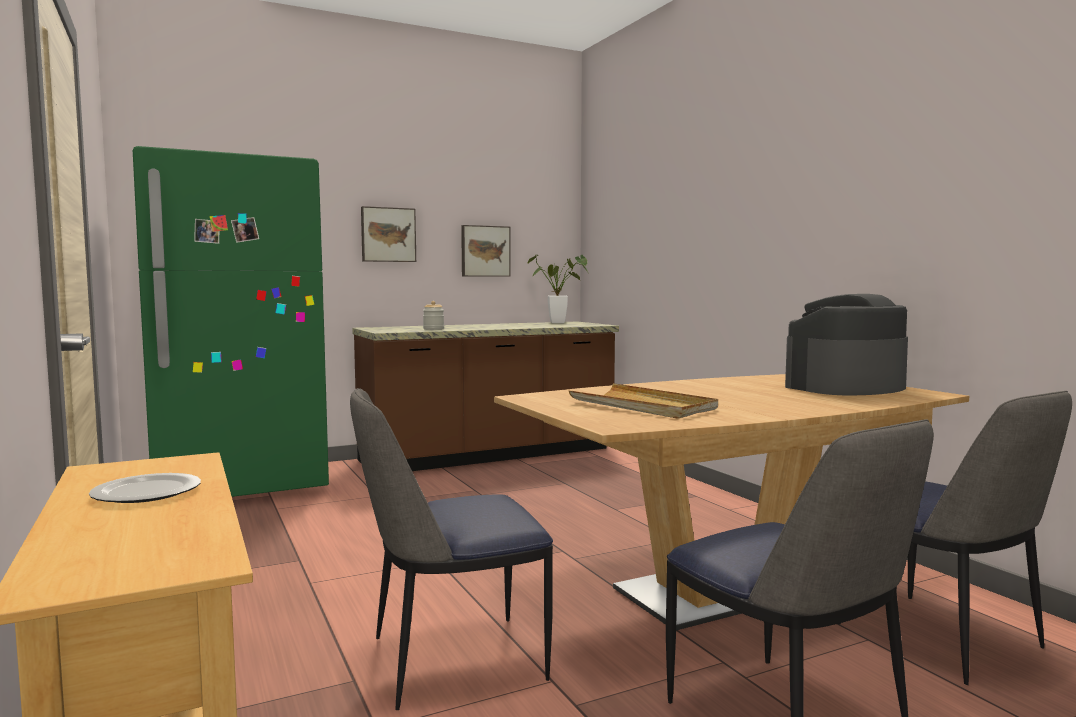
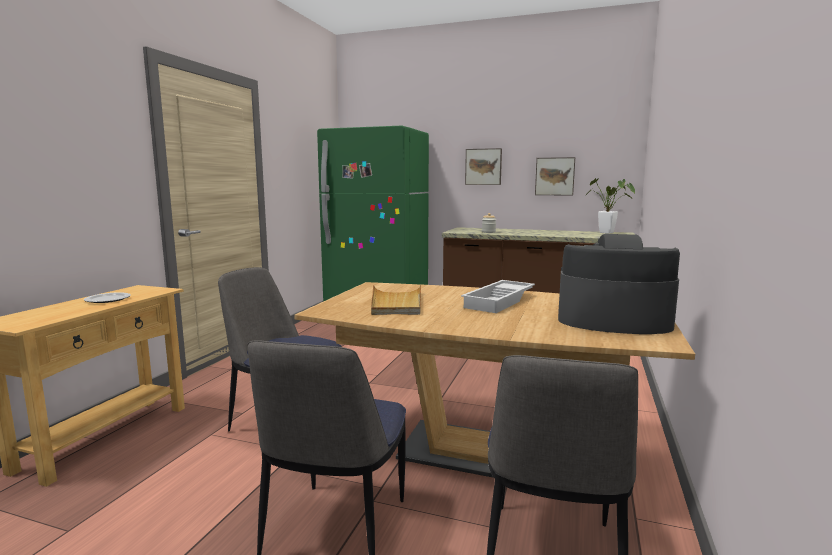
camera: 45 degrees right, 5 degrees up
none -> white tray [461,280,535,313]

